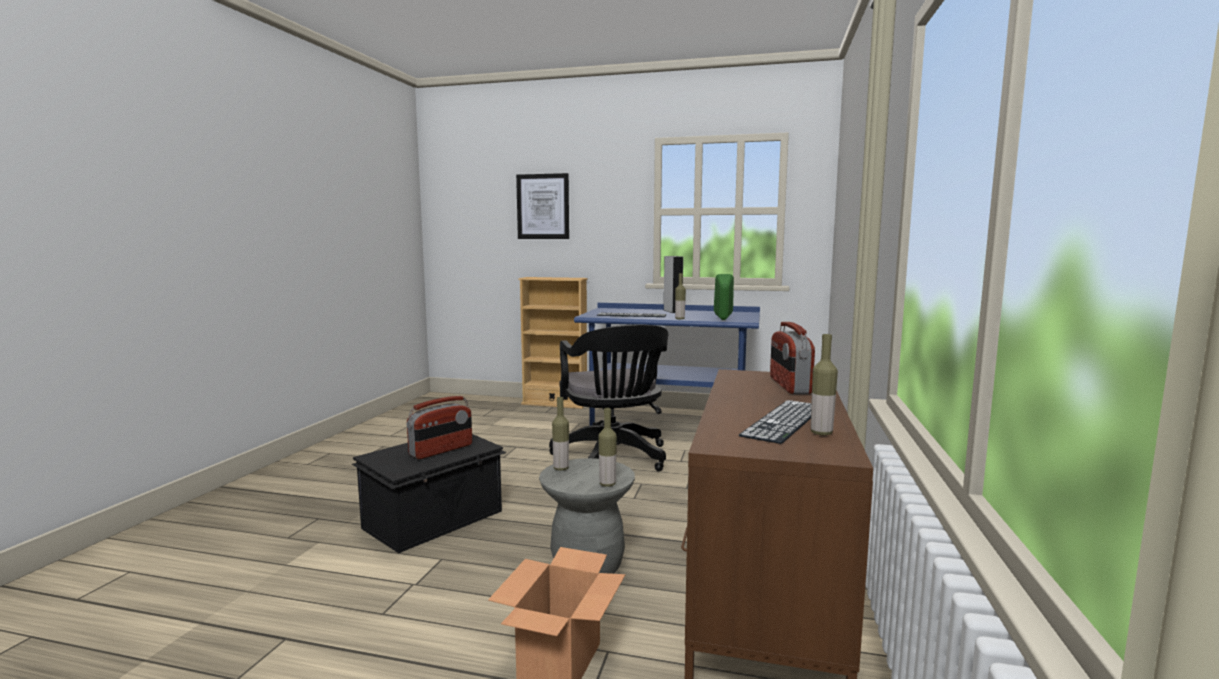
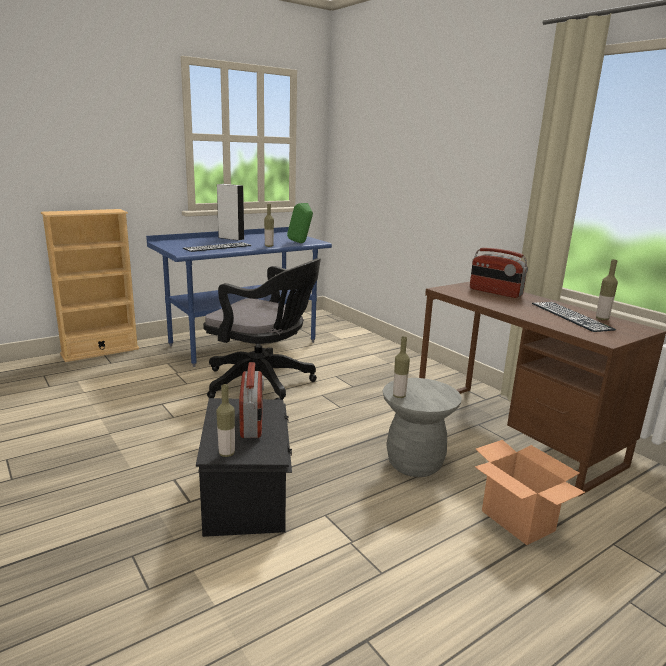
camera: 50 degrees left, 10 degrees up
picture [516,173,569,239] -> none
bottle [599,408,617,487] -> bottle moved to [216,384,235,457]

